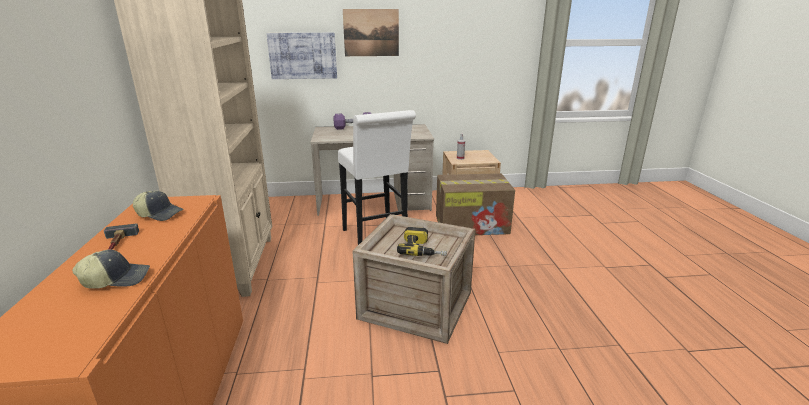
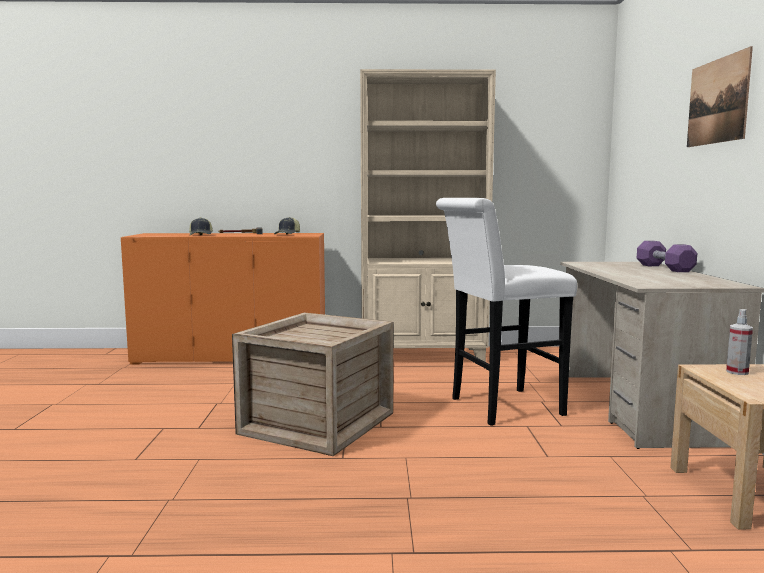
camera: 95 degrees right, 15 degrees down
picture [266,33,337,79] -> none
power drill [397,227,447,256] -> none
cardboard box [436,173,515,235] -> none

